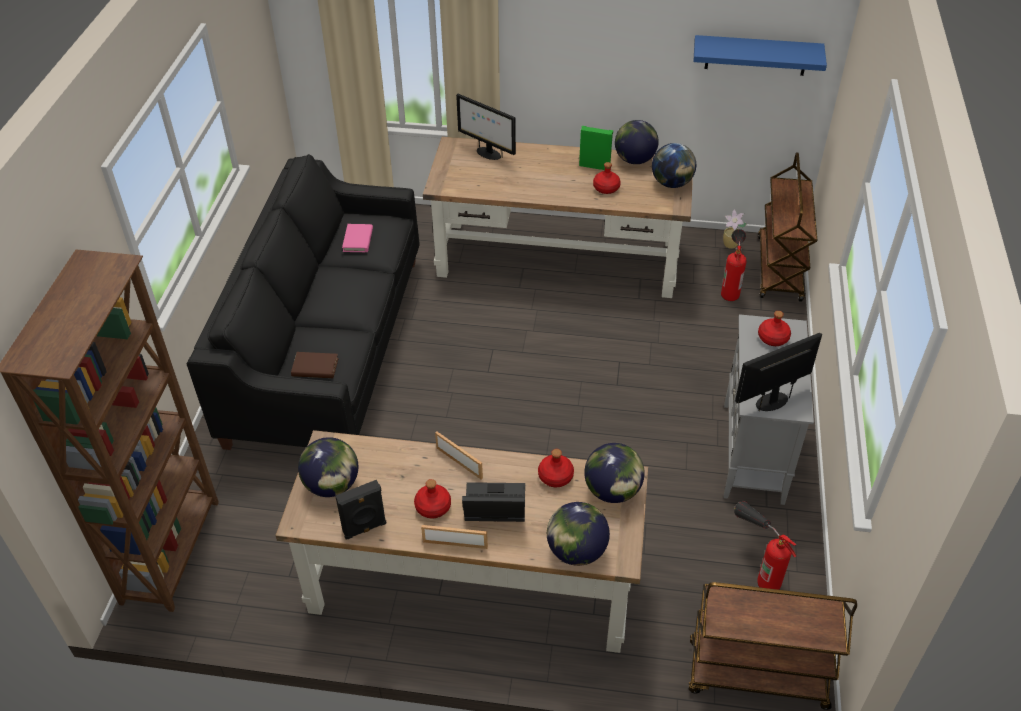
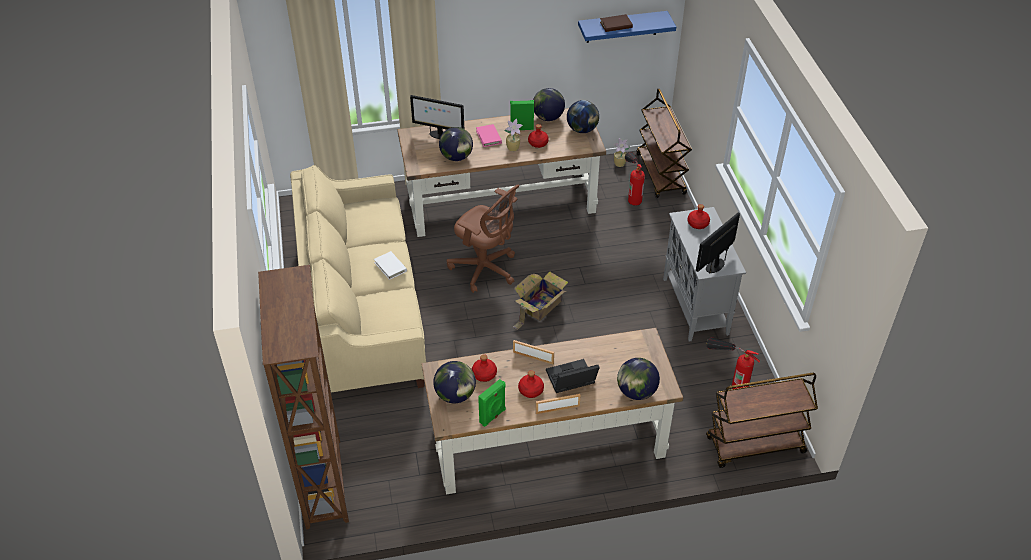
camera: 20 degrees left, 0 degrees up
black sofa [187,154,420,450] -> beige sofa [290,165,426,393]
brown book [291,352,339,378] -> brown book moved to [600,14,633,32]
black speaker [335,480,386,540] -> green speaker [478,379,506,427]
pink book [342,224,373,252] -> pink book moved to [476,124,502,147]
red bottle [538,449,574,487] -> red bottle moved to [472,354,497,382]
globe [584,443,645,503] -> globe moved to [439,127,473,161]
none -> white book [374,251,407,280]
none -> brown office chair [447,184,520,293]
none -> potted plant [504,119,523,151]
none -> cardboard box [513,271,568,330]

